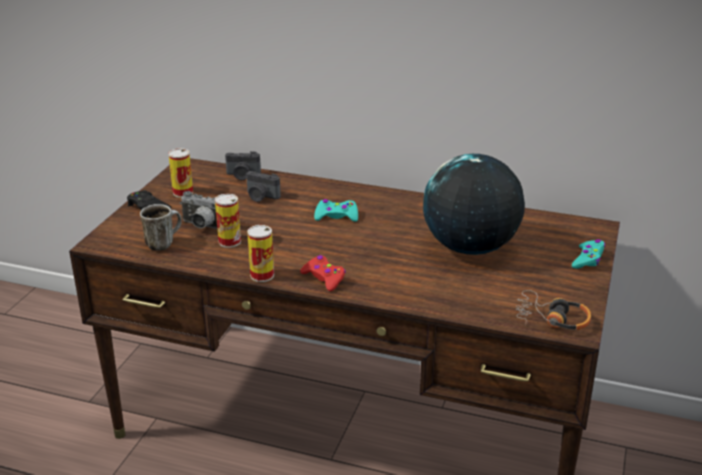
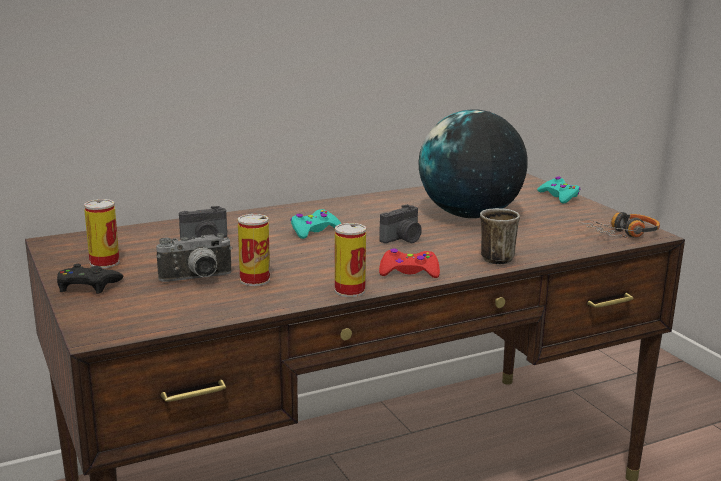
camera: 45 degrees left, 10 degrees down
mug [140,204,182,251] -> mug moved to [480,208,520,264]
camera [225,151,261,180] -> camera moved to [379,204,422,243]

